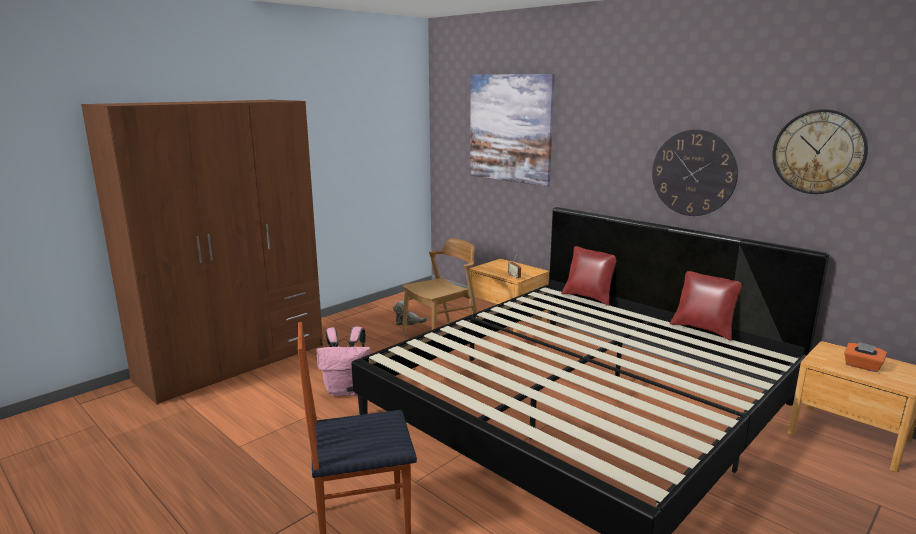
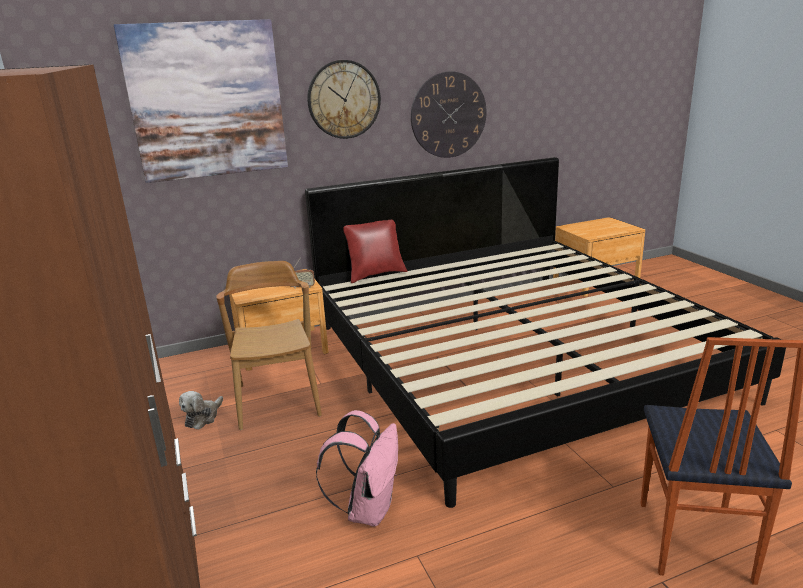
camera: 65 degrees left, 5 degrees up
red pillow [670,271,742,341] -> none
wall clock [773,109,868,194] -> wall clock moved to [307,60,381,139]
orange tissue box [844,342,887,372] -> none

